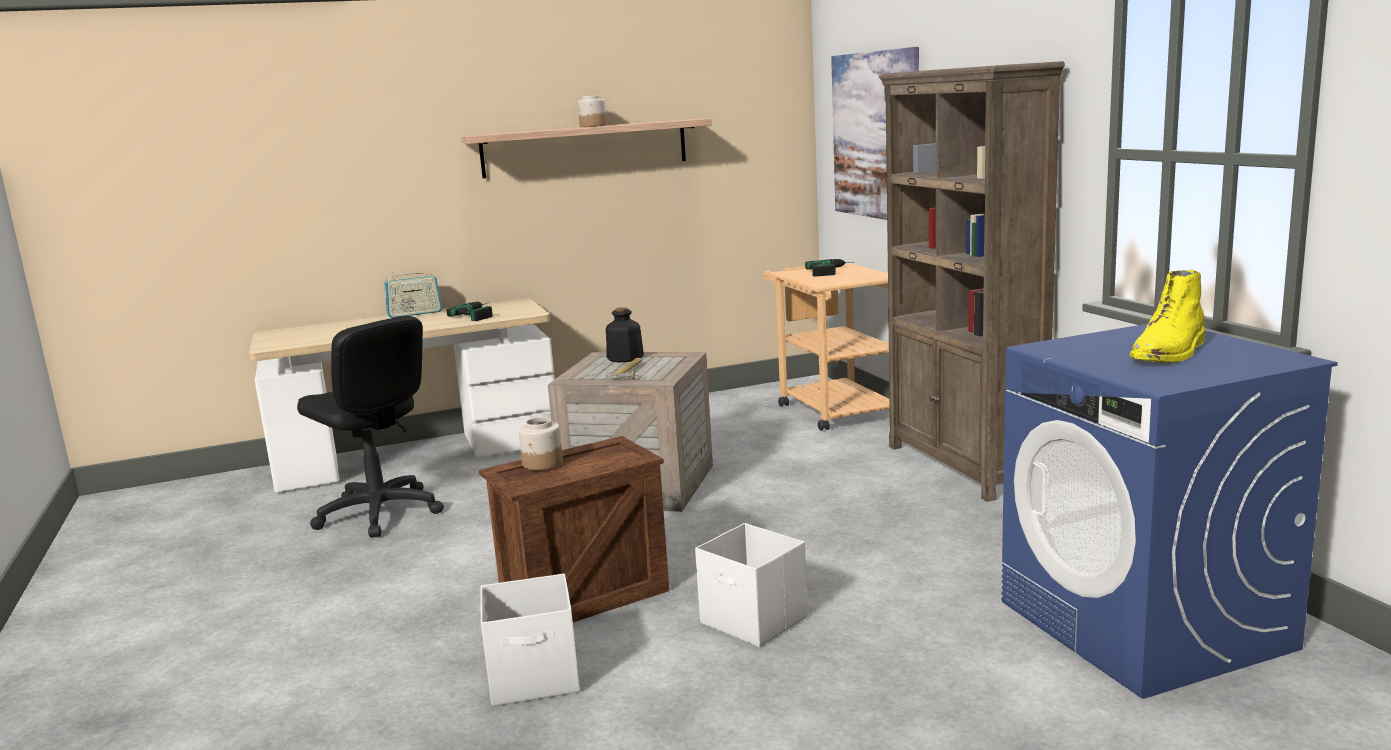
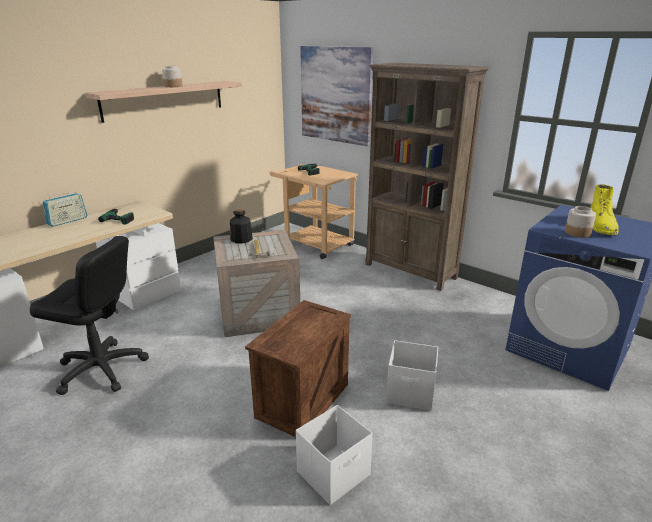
camera: 30 degrees left, 10 degrees up
jar [518,417,563,470] -> jar moved to [565,206,596,238]

